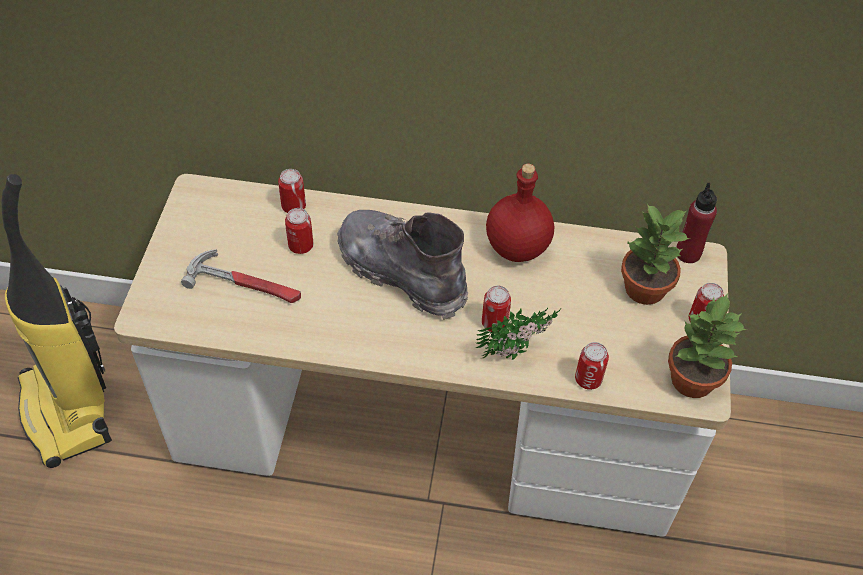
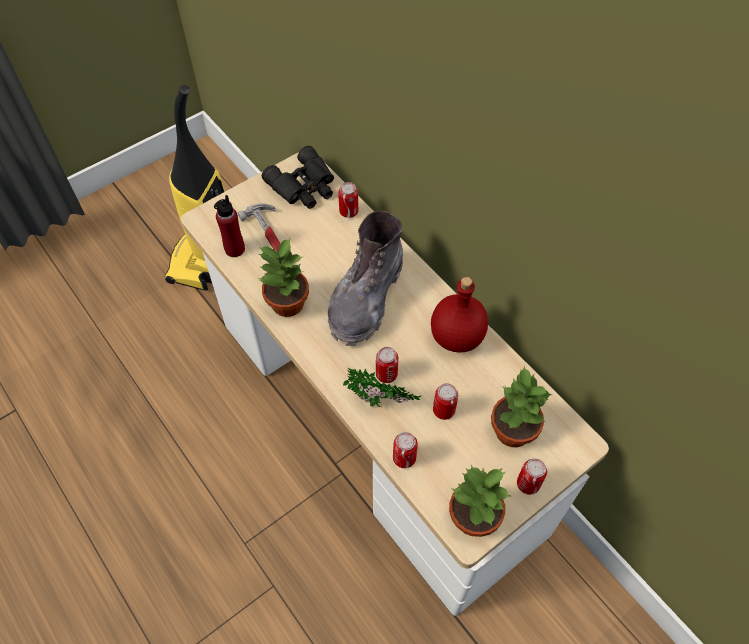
camera: 45 degrees right, 5 degrees up
can [285,208,313,254] -> can moved to [433,383,458,420]
grey boot [337,210,468,320] -> grey boot turned 150 degrees counterclockwise [327,211,403,346]
red bottle [676,183,717,263] -> red bottle moved to [214,195,245,257]
none -> potted plant [258,239,309,317]
none -> black binoculars [262,146,334,209]

